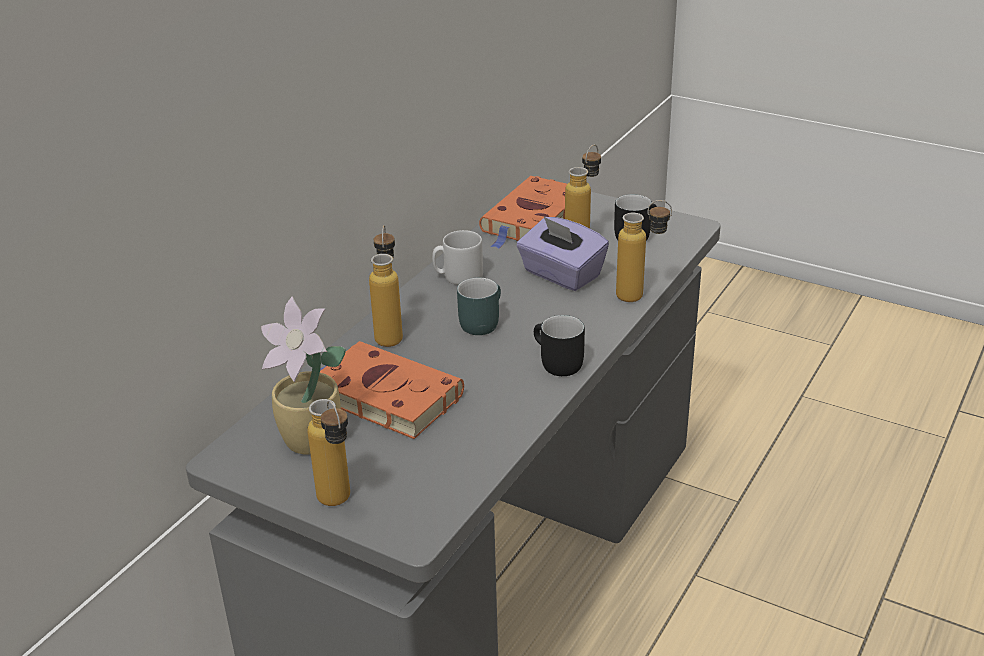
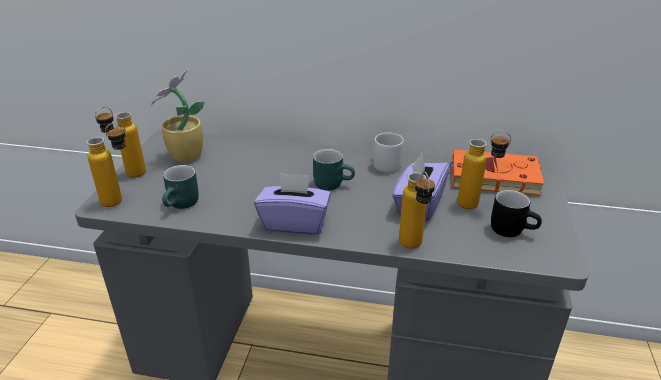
camera: 70 degrees right, 0 degrees up
orange book [320,341,464,439] -> none
bottle [369,225,403,347] -> bottle moved to [86,123,126,207]
black mug [534,315,585,376] -> purple tissue box [254,173,331,235]
none -> turquoise mug [162,165,199,209]

